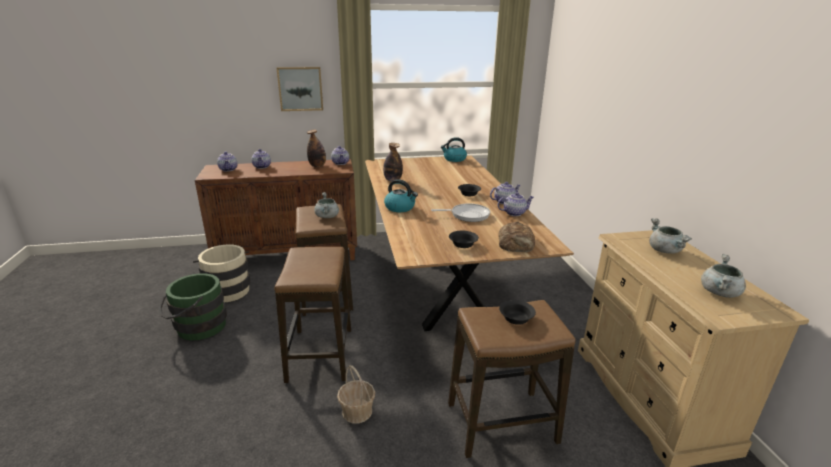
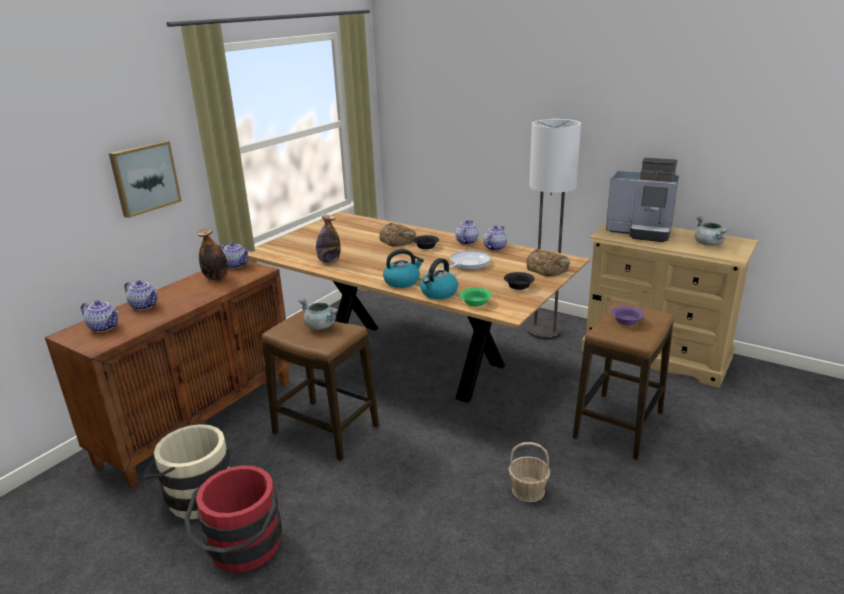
camera: 45 degrees left, 0 degrees up
green bucket [158,273,227,340] -> red bucket [184,465,282,572]
stool [274,247,351,383] -> none
kettle [441,137,467,162] -> kettle moved to [420,258,458,299]
black bowl [499,300,536,325] -> purple bowl [611,306,645,325]
grey cooking pot [649,218,692,254] -> coffee machine [606,158,679,242]
none -> bread [379,223,416,246]
none -> green bowl [460,288,492,307]
none -> floor lamp [527,119,581,340]

